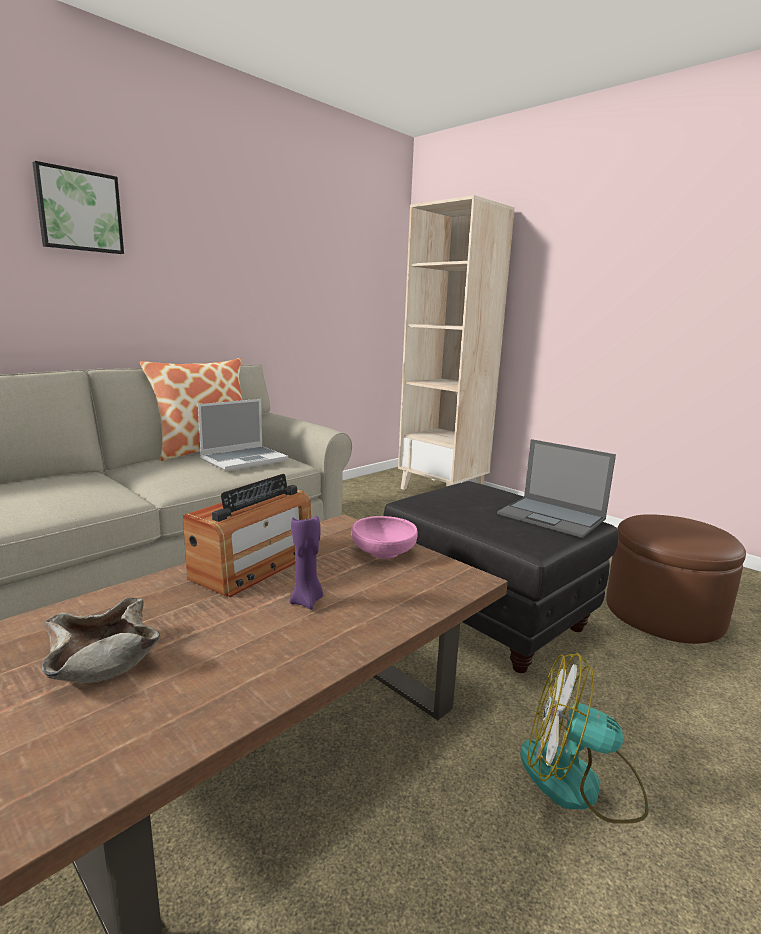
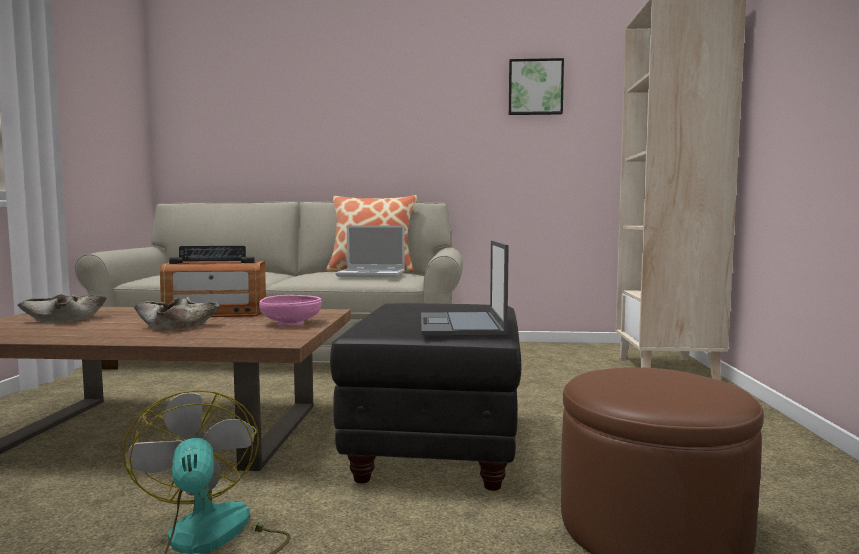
camera: 50 degrees right, 10 degrees down
picture [32,161,124,254] -> picture moved to [509,58,564,115]
purple candle [290,515,323,610] -> beige bowl [134,296,220,330]

